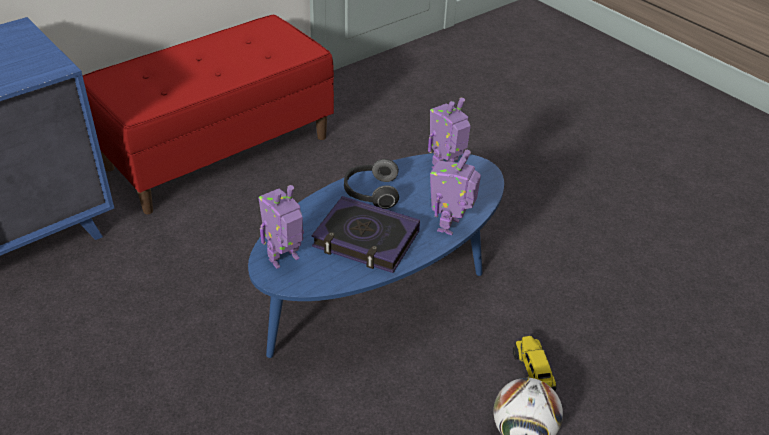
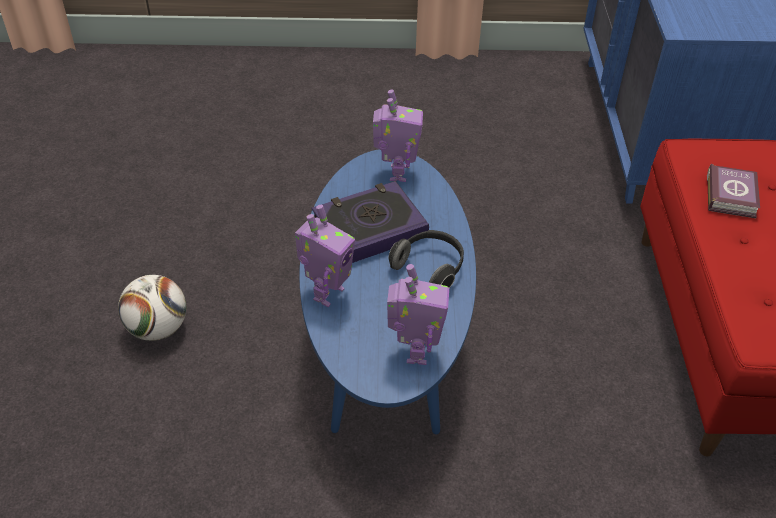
camera: 130 degrees right, 5 degrees up
toy robot [430,150,481,235] -> toy robot turned 60 degrees clockwise [295,205,355,307]
toy truck [513,336,557,391] -> none
none -> book [707,163,760,218]

